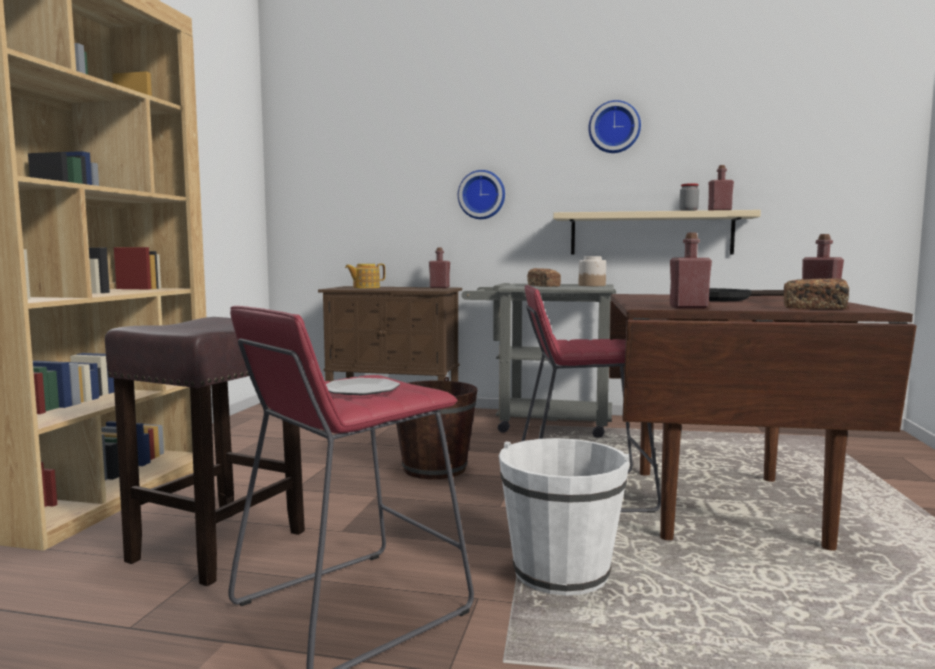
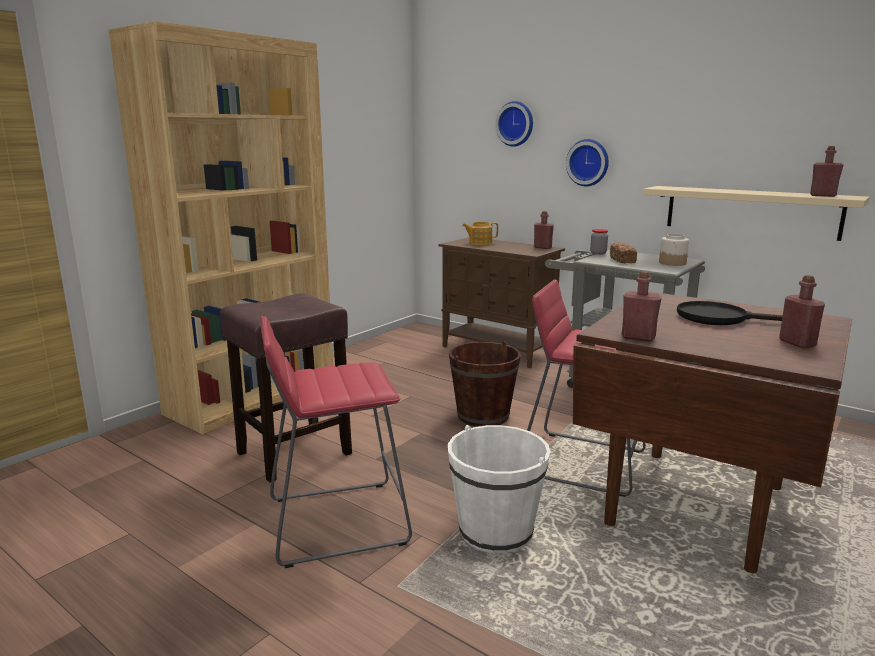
camera: 25 degrees right, 10 degrees up
plate [326,378,400,395] -> none
wall clock [588,100,641,153] -> wall clock moved to [495,101,533,147]
jar [679,183,699,211] -> jar moved to [590,229,608,255]
bread [783,278,849,309] -> none

